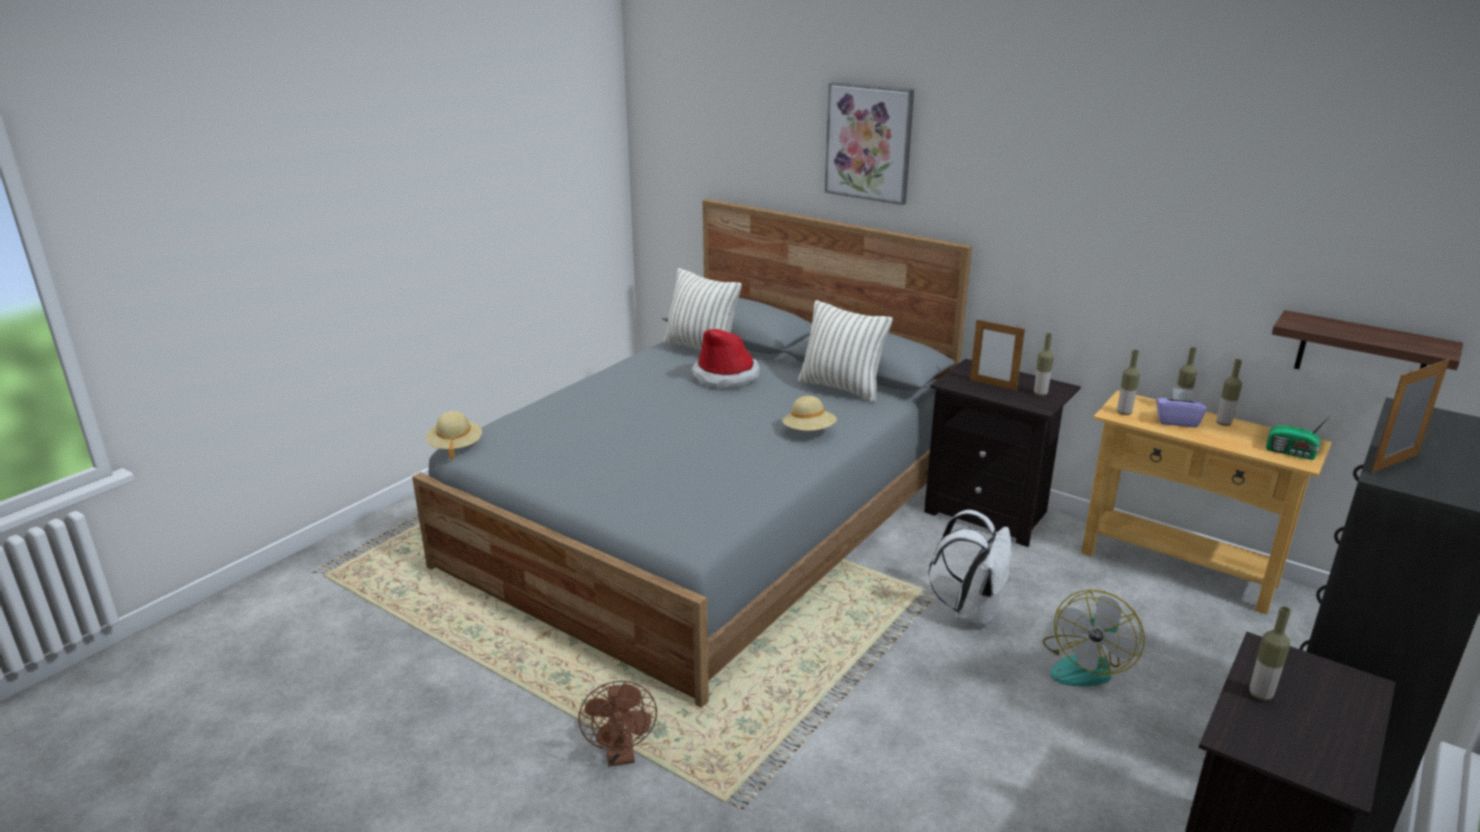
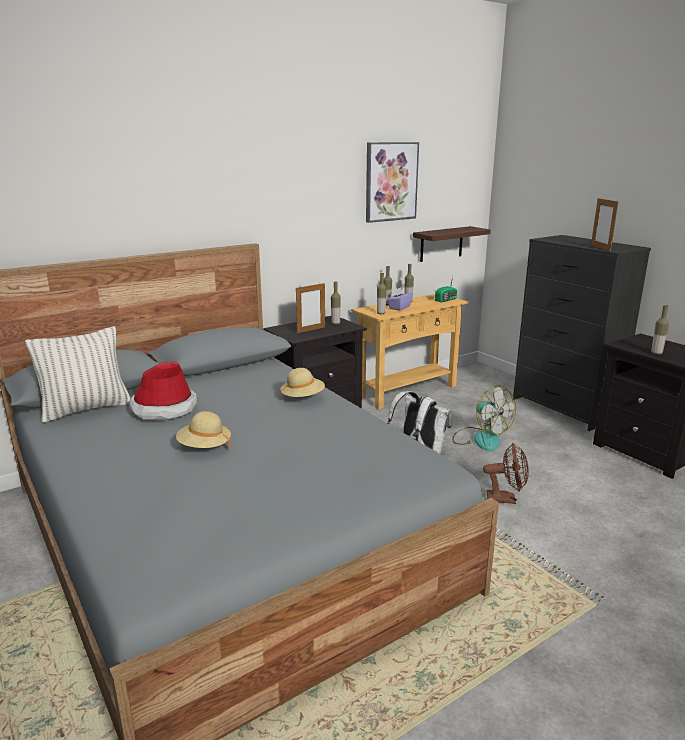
camera: 70 degrees left, 5 degrees down
beige hat [426,411,482,460] -> beige hat moved to [176,411,231,450]
brown fan [578,681,657,766] -> brown fan moved to [483,443,529,504]
pillow [798,300,893,402] -> none
picture [825,82,914,205] -> picture moved to [366,142,419,223]

